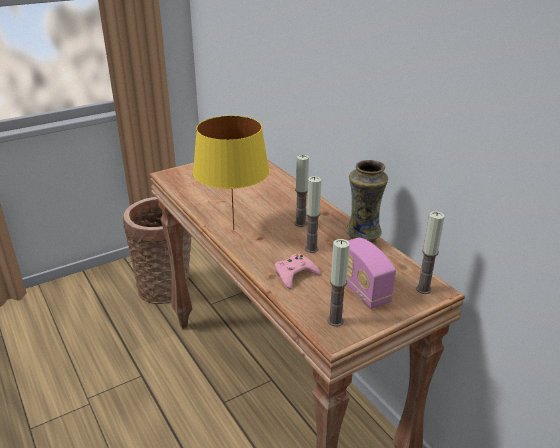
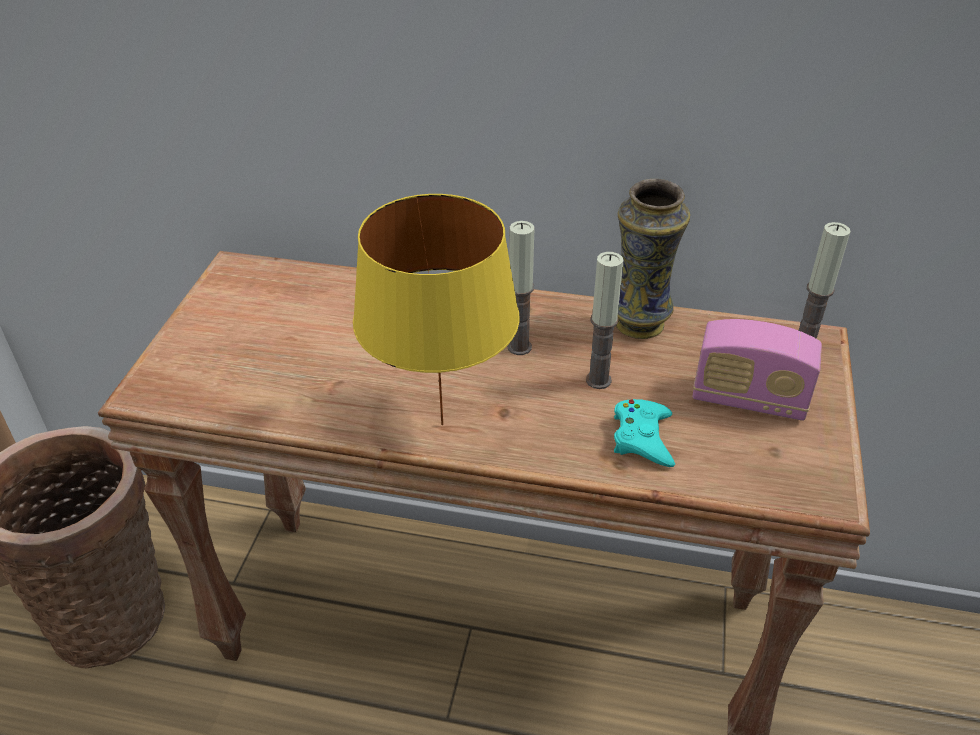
camera: 45 degrees left, 10 degrees up
pink game controller [275,254,320,289] -> turquoise game controller [614,399,675,467]
candle [327,239,350,327] -> none

